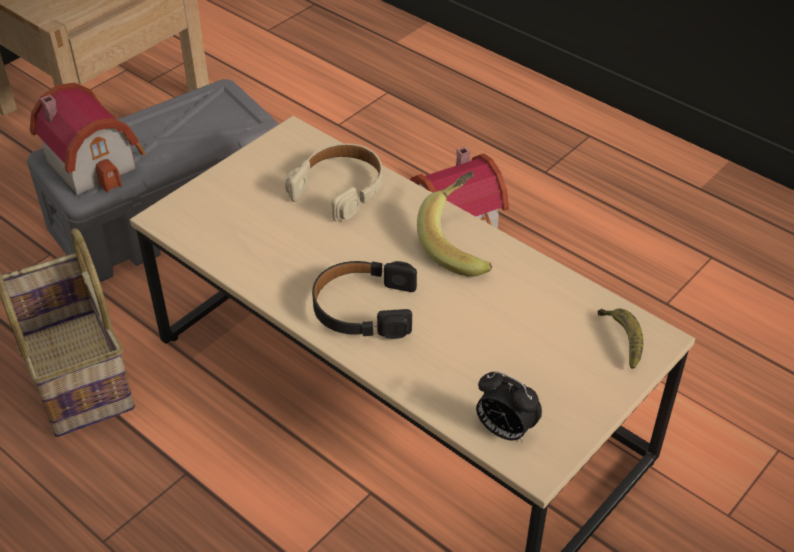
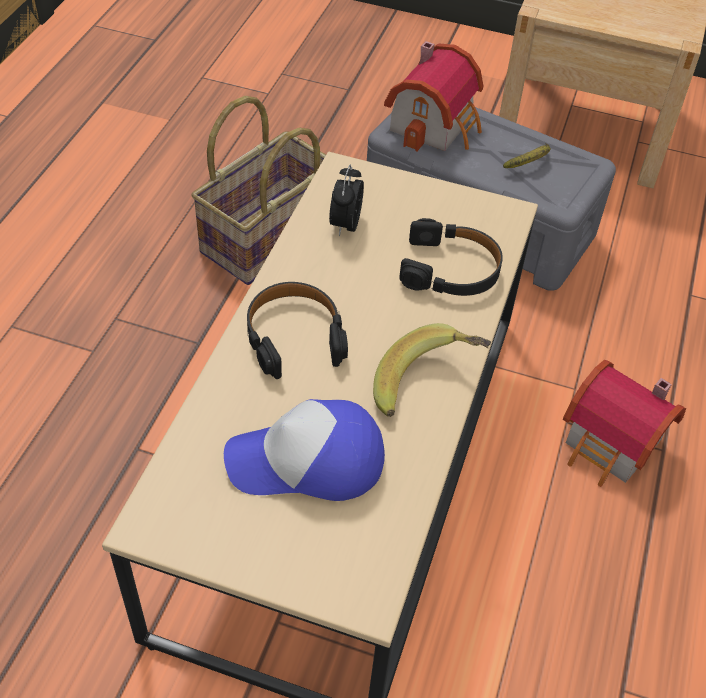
camera: 65 degrees right, 5 degrees up
beige headphones [285,144,383,222] -> black headphones [399,218,503,296]
alarm clock [476,372,542,442] -> alarm clock moved to [329,165,364,237]
banana [597,308,643,369] -> banana moved to [503,143,551,168]
none -> cap [224,399,385,501]

